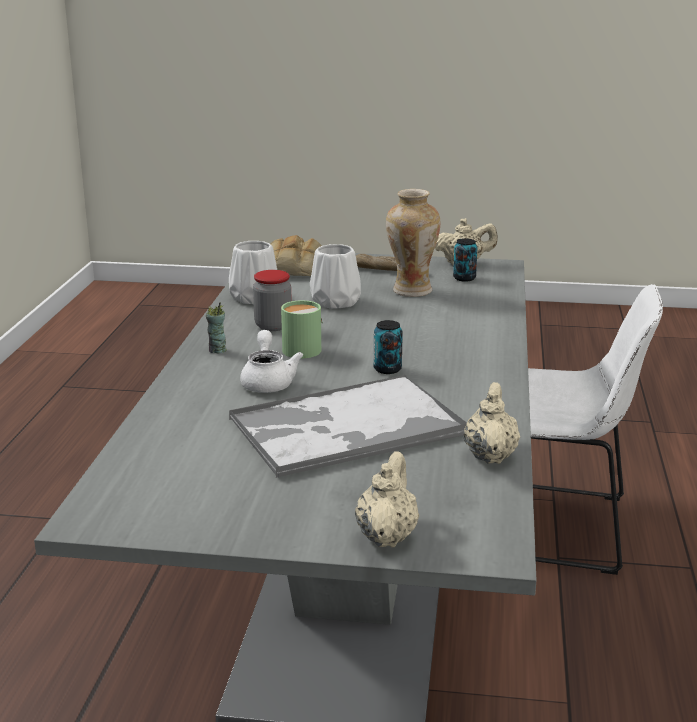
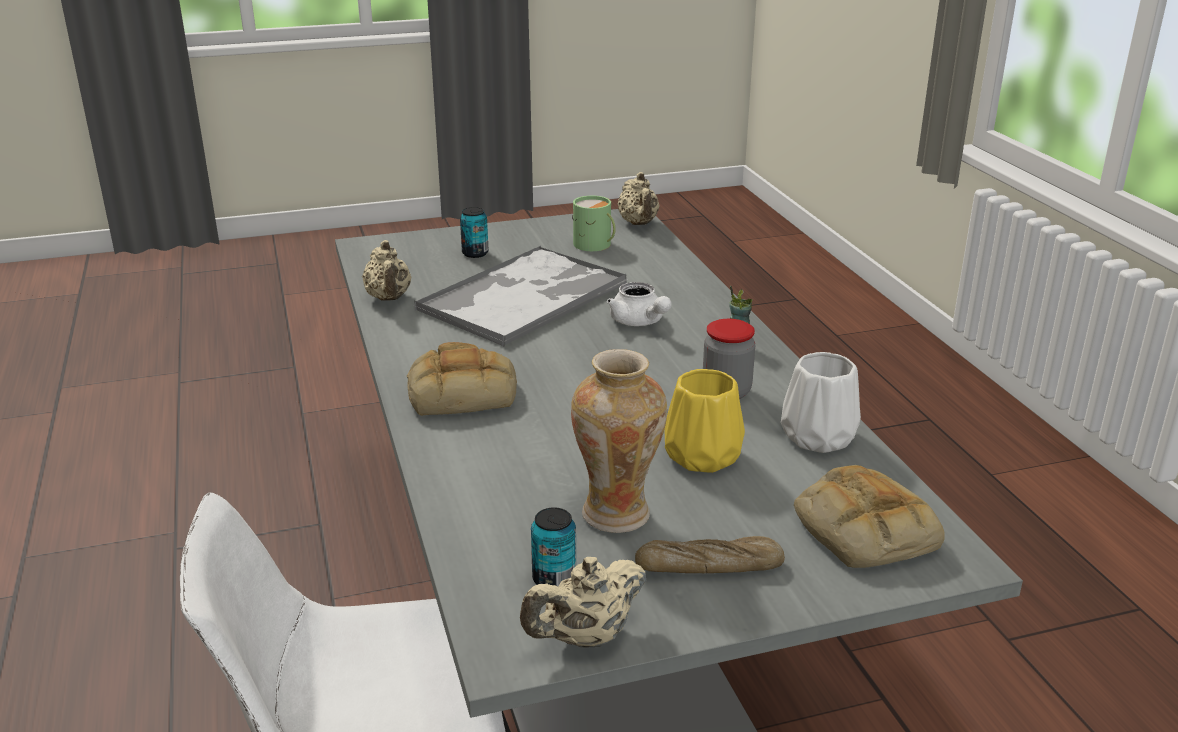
camera: 155 degrees right, 5 degrees up
green mug [281,300,323,358] -> green mug moved to [572,196,615,251]
white vase [310,244,361,309] -> yellow vase [664,369,745,473]
beige teapot [355,451,419,548] -> beige teapot moved to [617,172,660,225]
can [374,320,403,374] -> can moved to [460,207,489,258]
none -> bread [407,342,517,415]

